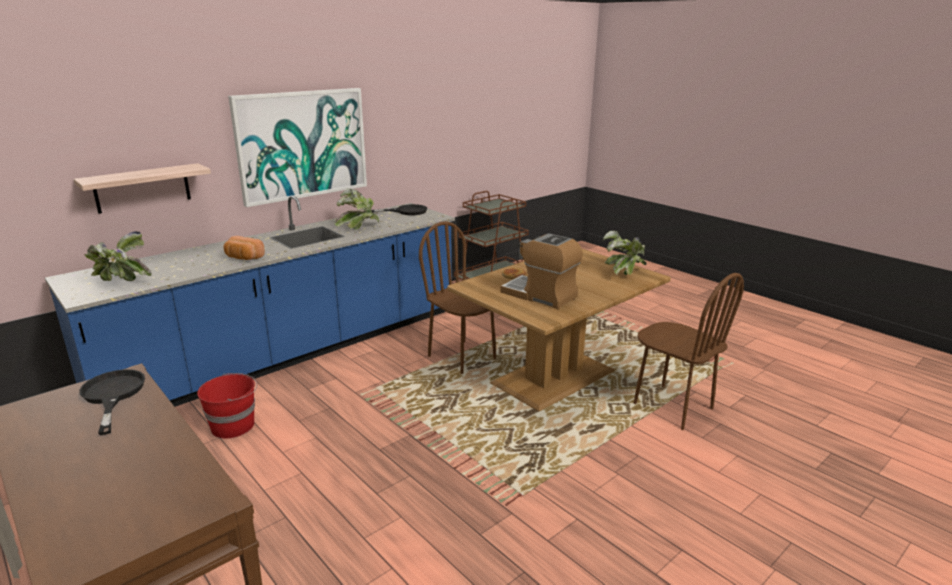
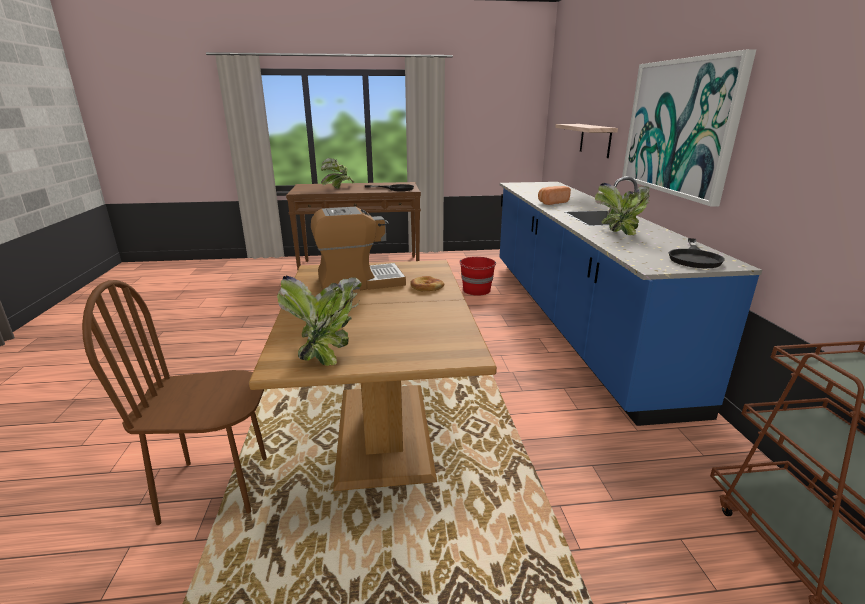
camera: 125 degrees right, 0 degrees up
potted plant [84,231,152,281] -> potted plant moved to [321,158,354,189]
brown chair [419,221,496,374] -> none

